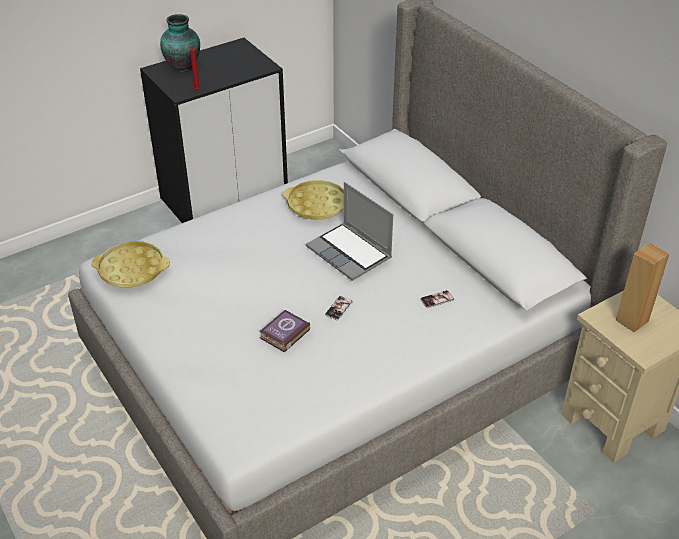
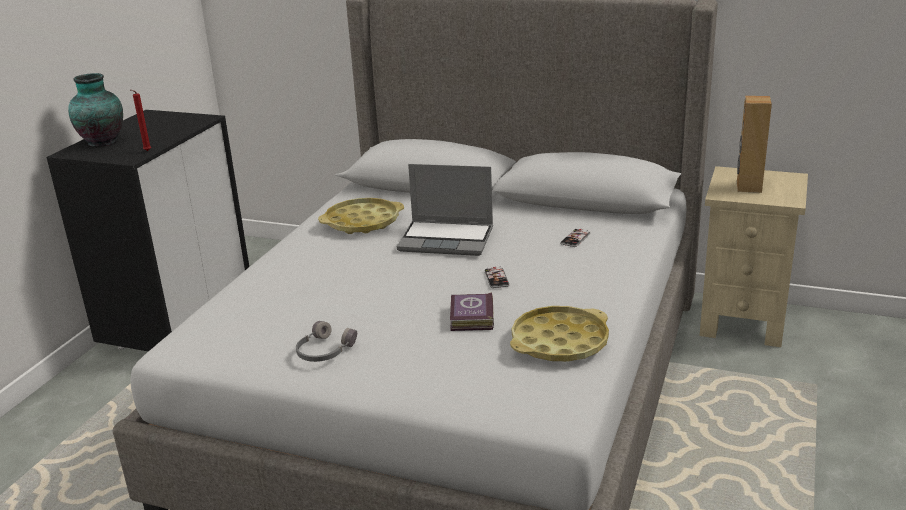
camera: 35 degrees left, 15 degrees down
yellow tray [91,241,170,288] -> yellow tray moved to [510,306,609,362]
none -> grey headphones [296,321,357,362]

